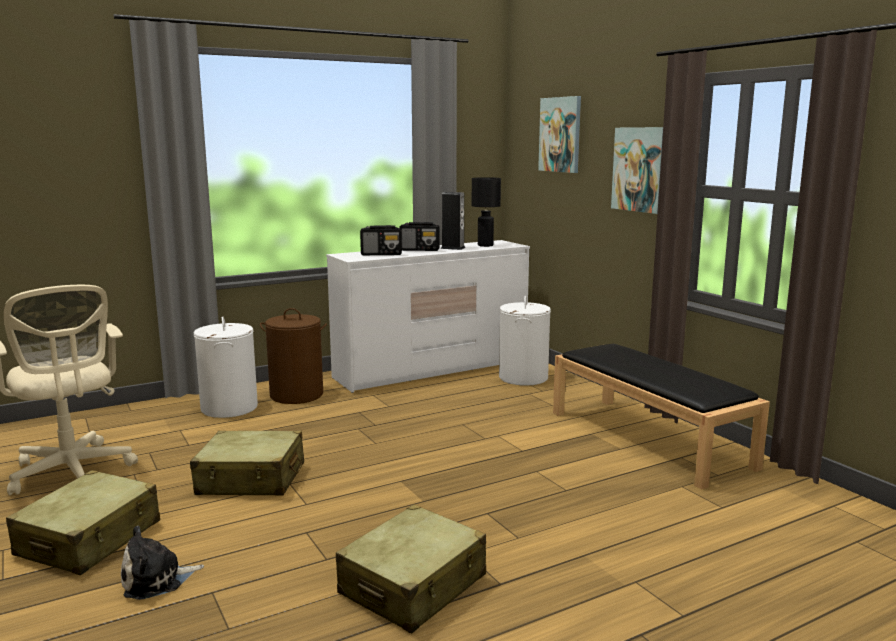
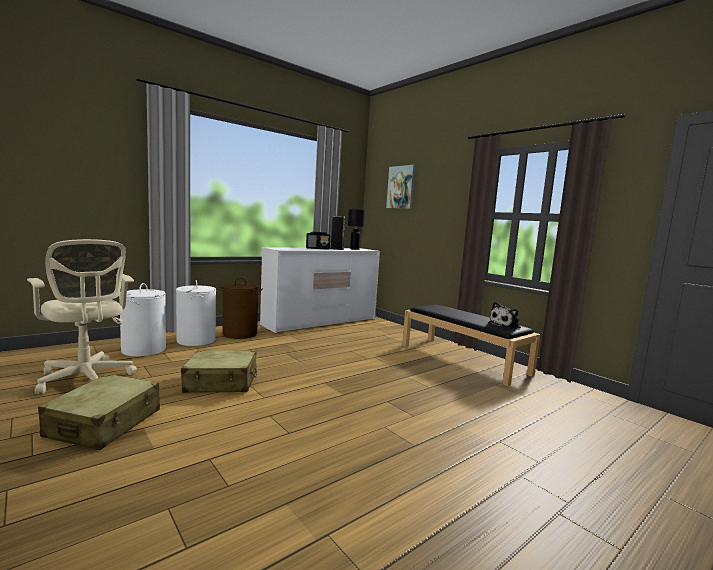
camera: 10 degrees left, 5 degrees down
plush toy [121,525,204,600] -> plush toy moved to [488,302,521,329]
beige suitcase [336,504,486,633] -> none
radio [360,225,402,255] -> none
white laundry basket [499,296,551,386] -> white laundry basket moved to [119,283,166,356]
picture [611,127,663,214] -> none

